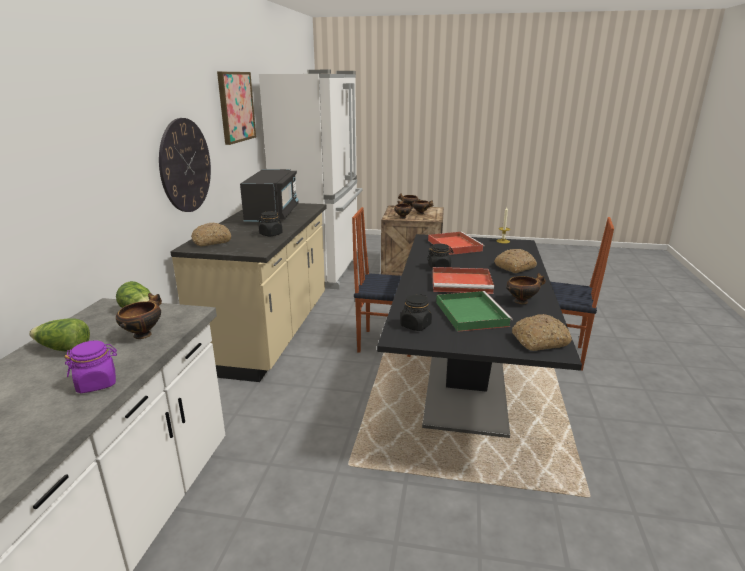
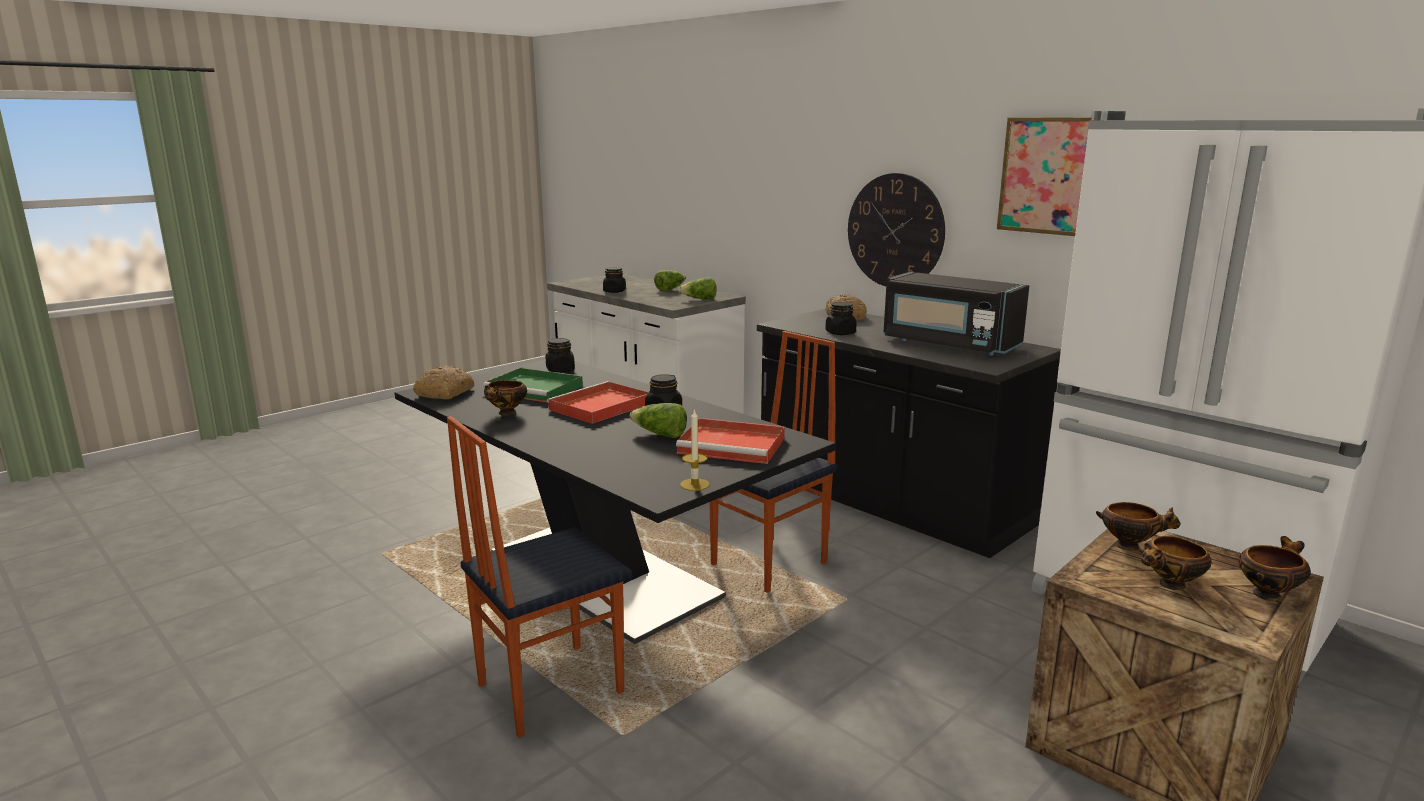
camera: 125 degrees right, 5 degrees down
purple jar [64,341,117,393] -> black jar [603,267,626,293]
bowl [116,293,162,339] -> none
beige counter [170,203,327,382] -> black counter [757,308,1061,558]
bread [494,249,537,273] -> none
none -> lettuce [630,403,687,438]

